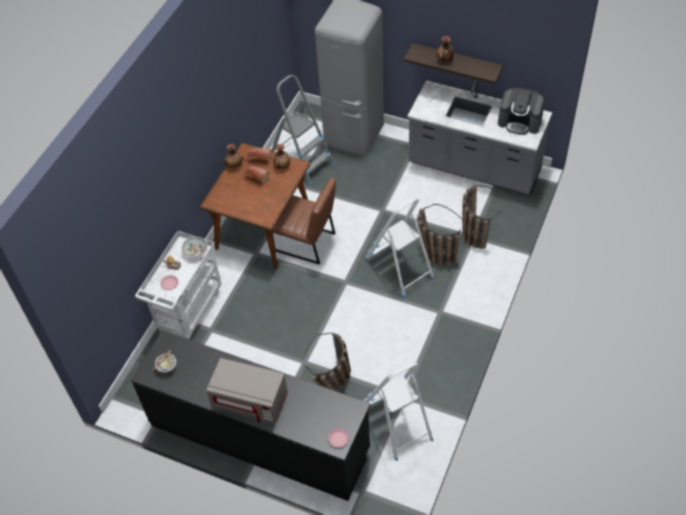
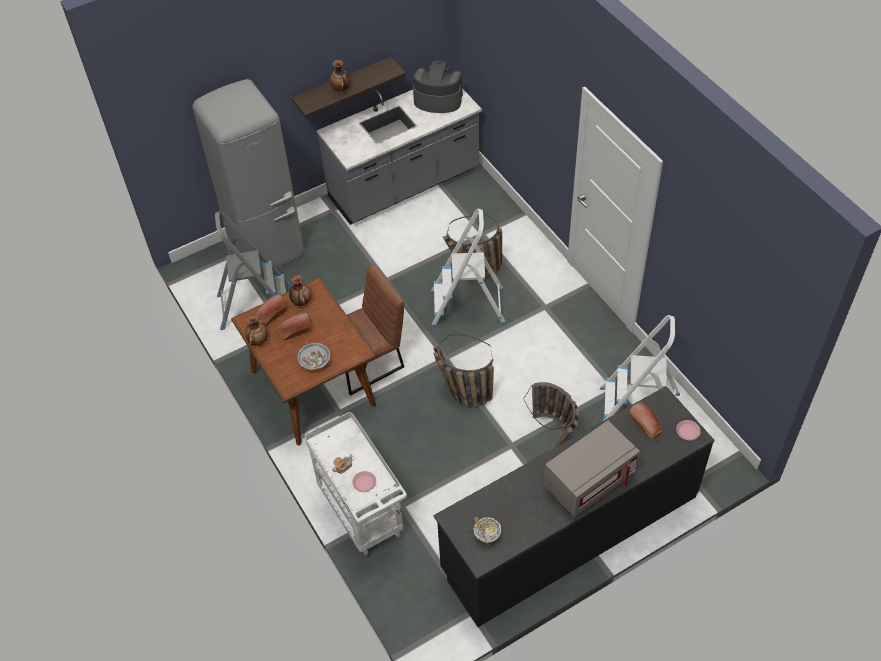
camera: 55 degrees left, 0 degrees up
bowl [181,237,208,258] -> bowl moved to [297,343,330,370]
basket [463,185,501,249] -> basket moved to [433,334,494,407]
coffee machine [498,88,544,135] -> coffee machine turned 135 degrees counterclockwise [413,61,463,113]
none -> bread [629,402,663,439]

